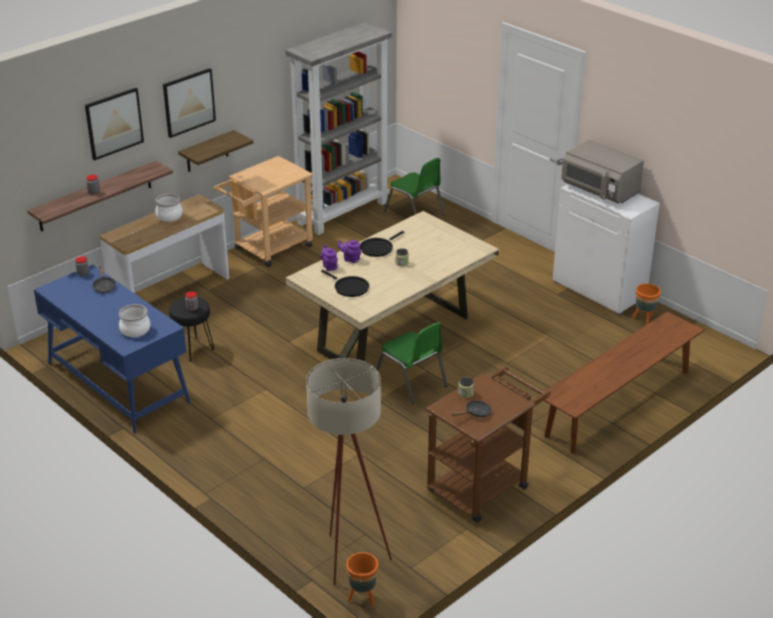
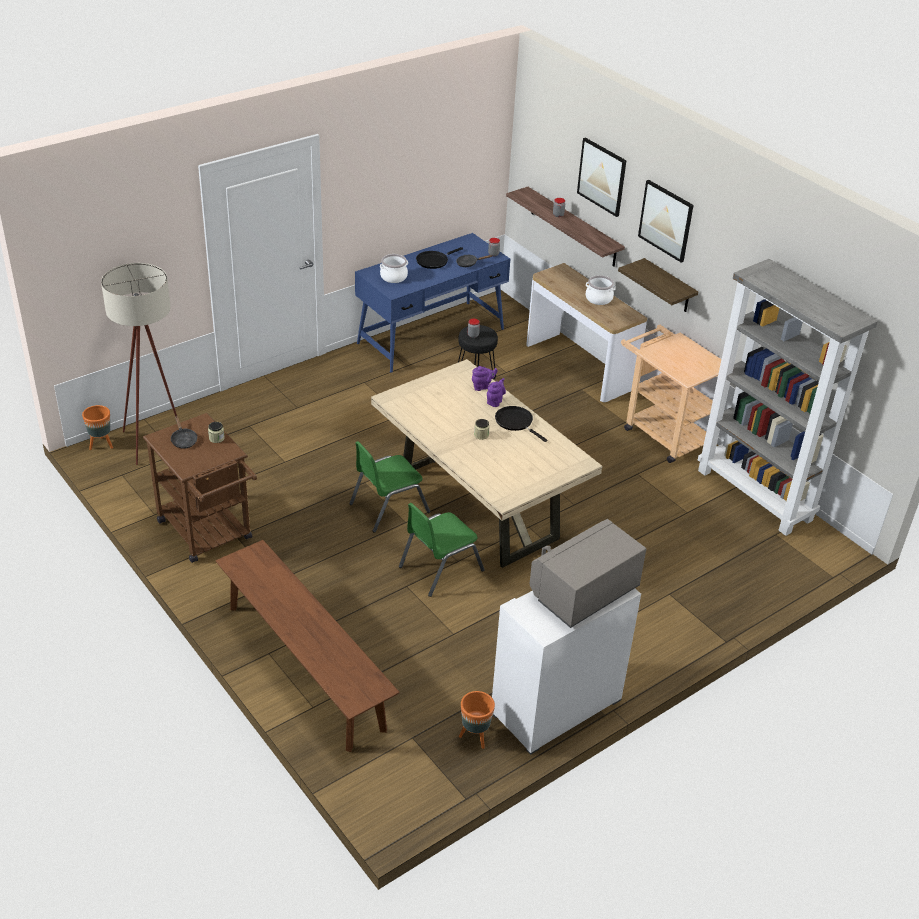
camera: 95 degrees right, 5 degrees up
black frying pan [321,270,369,297] -> black frying pan moved to [416,247,463,269]
green chair [384,158,445,216] -> green chair moved to [399,503,485,597]

